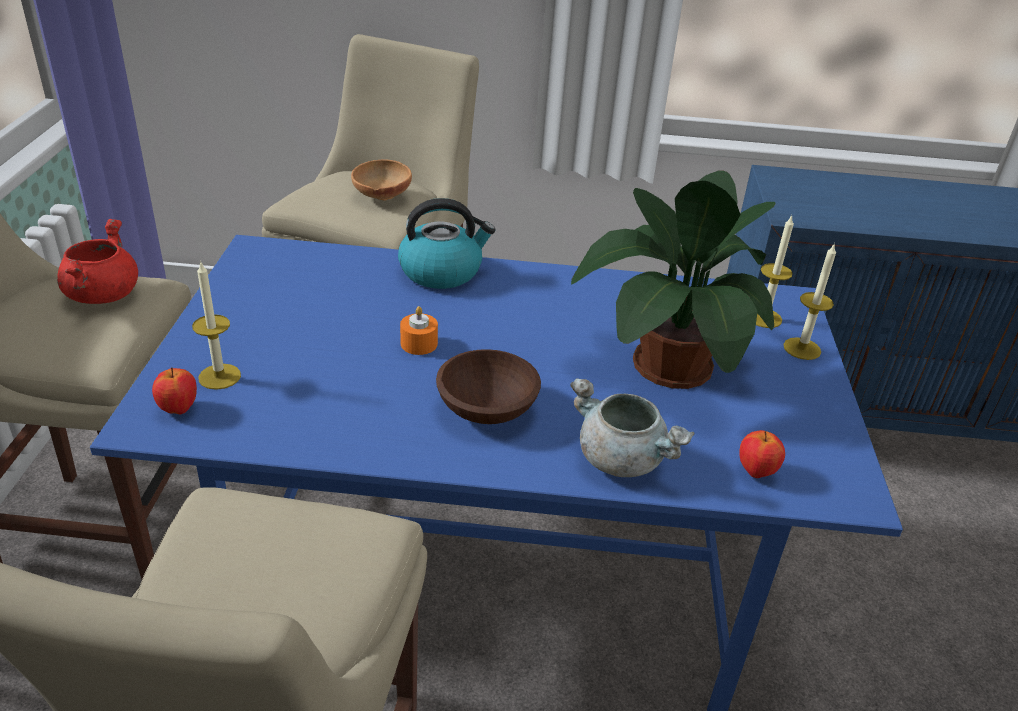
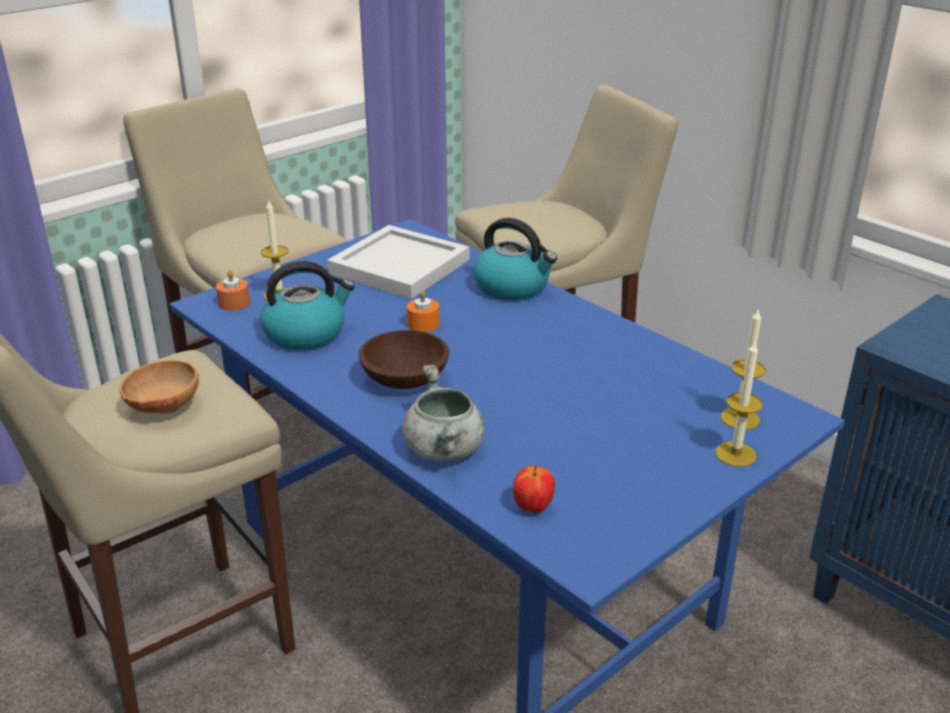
camera: 45 degrees right, 5 degrees down
red cooking pot [57,219,138,304] -> none
apple [152,367,197,414] -> orange candle [216,270,250,311]
brown bowl [351,160,412,200] -> brown bowl moved to [119,360,199,414]
potted plant [571,171,775,389] -> none
none -> kettle [261,261,355,350]
none -> white tray [327,225,469,299]

